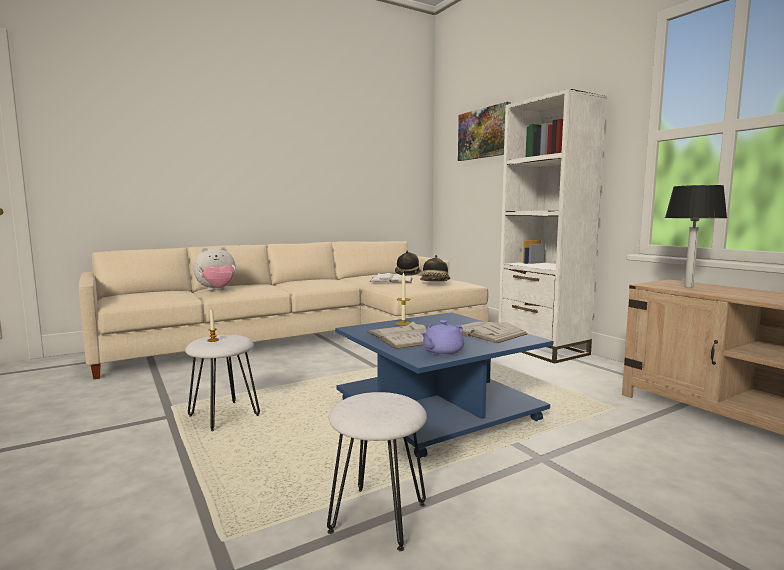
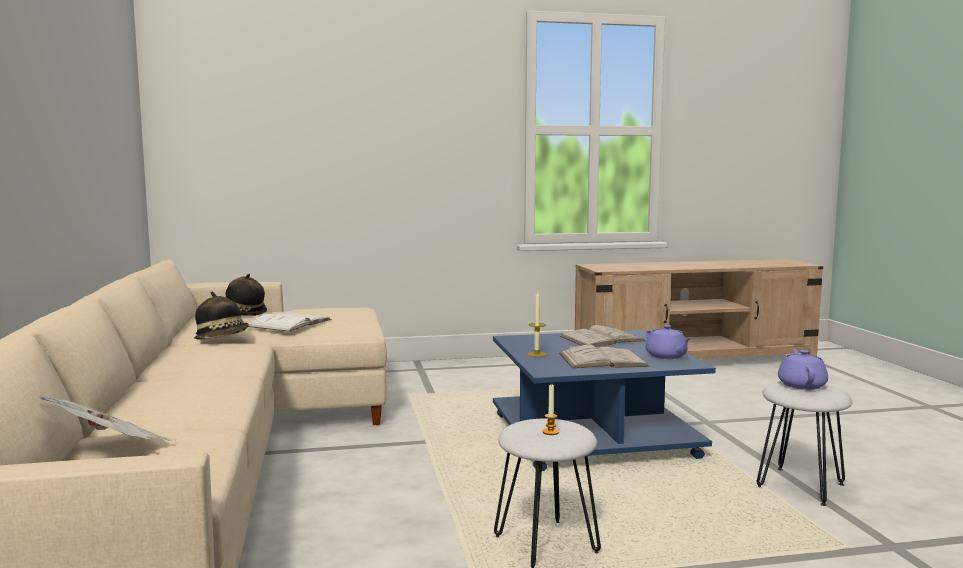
camera: 70 degrees left, 0 degrees up
plush toy [193,247,236,291] -> none
hat [420,255,450,281] -> hat moved to [194,291,249,340]
picture [458,102,510,161] -> none
white bookcase [498,88,607,364] -> none
table lamp [665,185,727,288] -> none
none -> newspaper [34,397,173,440]
none -> purple teapot [778,349,828,390]

